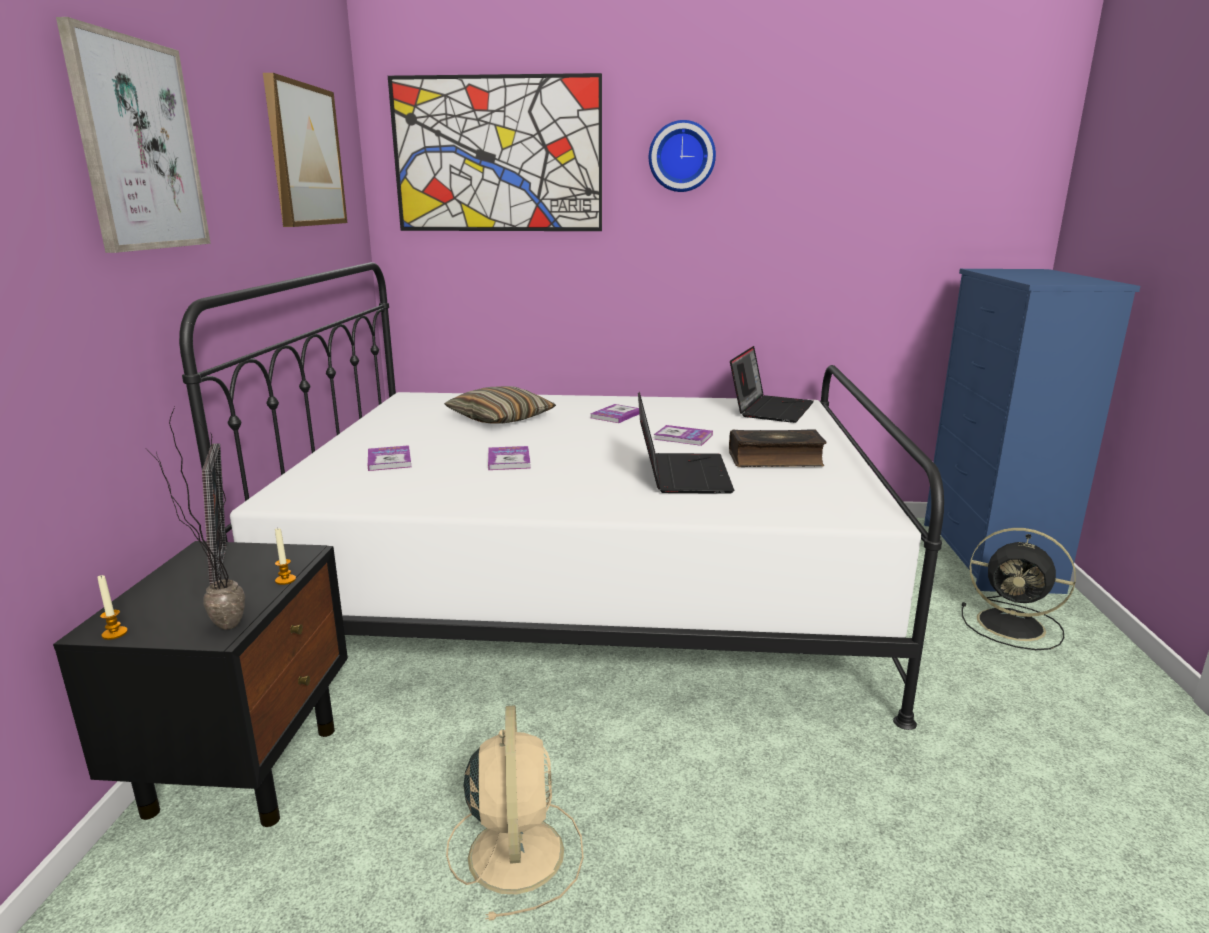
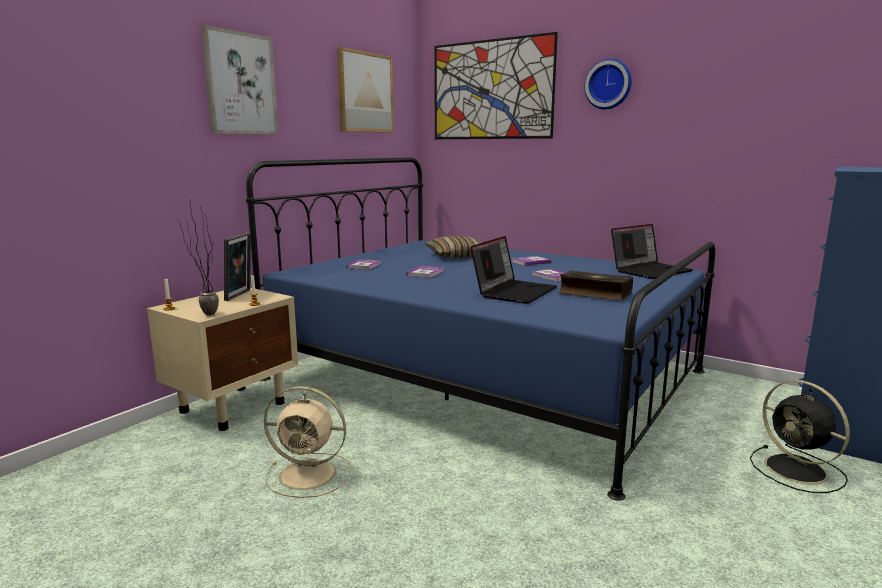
camera: 30 degrees right, 5 degrees down
black nightstand [53,541,348,827] -> beige nightstand [147,288,298,431]
white bed [179,262,944,730] -> blue bed [246,157,715,501]
beige fan [446,705,584,921] -> beige fan turned 75 degrees clockwise [264,386,351,498]

